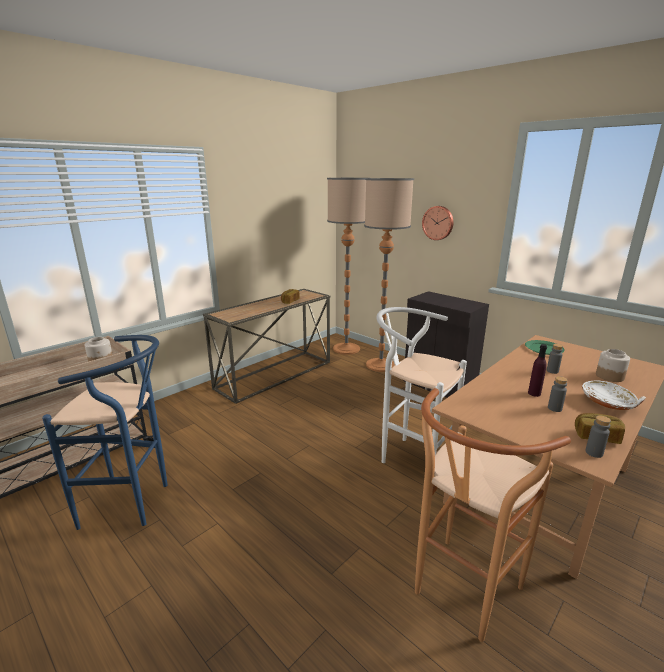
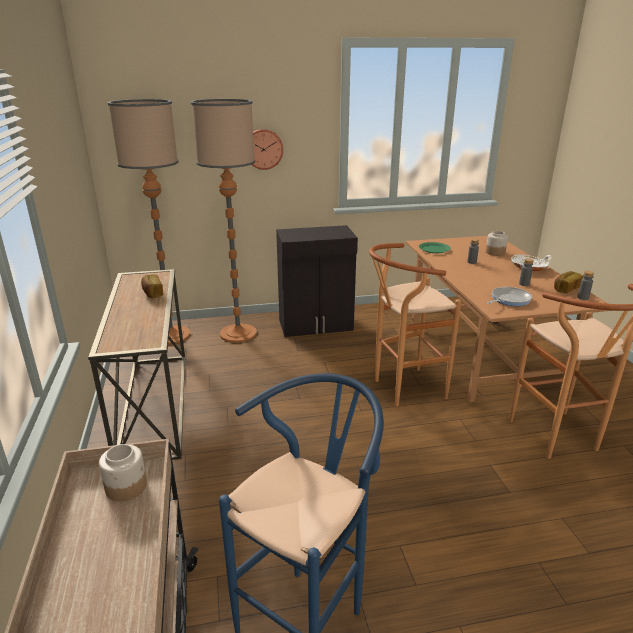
camera: 55 degrees left, 5 degrees up
white stool [377,307,467,463] -> brown stool [369,243,461,407]
purple bottle [528,344,547,397] -> none
none -> frying pan [487,287,532,306]

